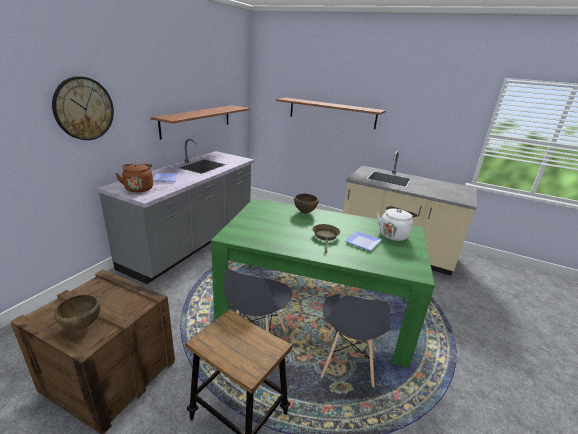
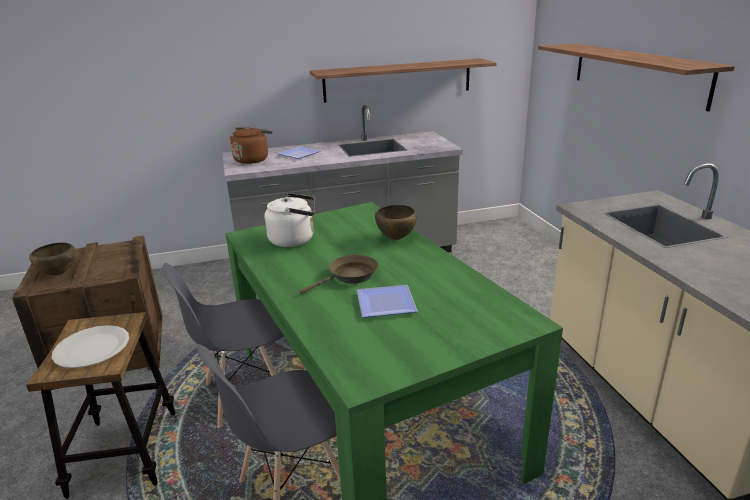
camera: 50 degrees right, 0 degrees up
wall clock [52,76,114,140] -> none
white kettle [377,206,418,241] -> white kettle moved to [264,193,315,247]
none -> white plate [52,325,129,368]

